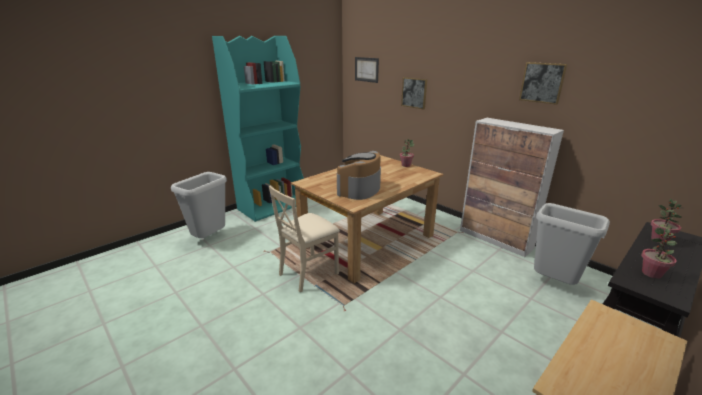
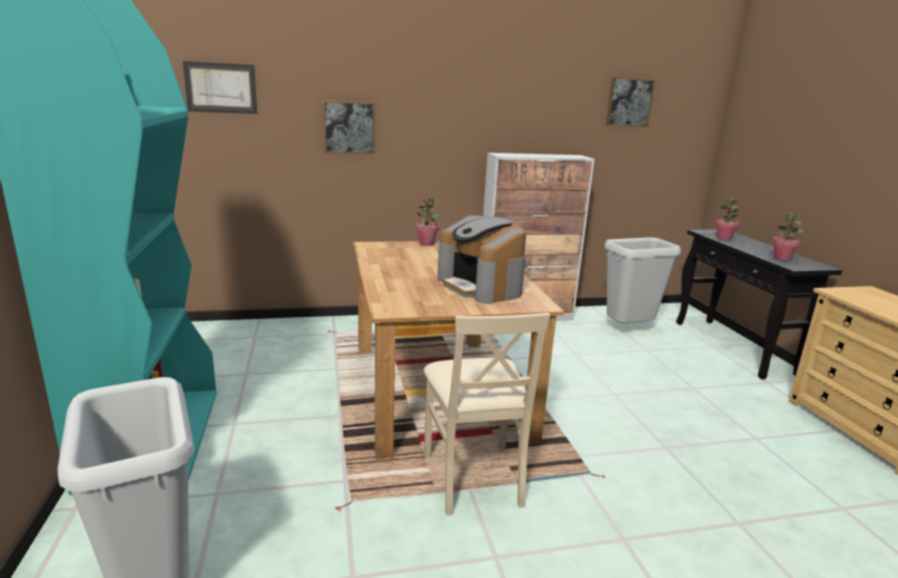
camera: 60 degrees left, 5 degrees down
picture [519,62,567,105] -> picture moved to [606,77,656,127]

